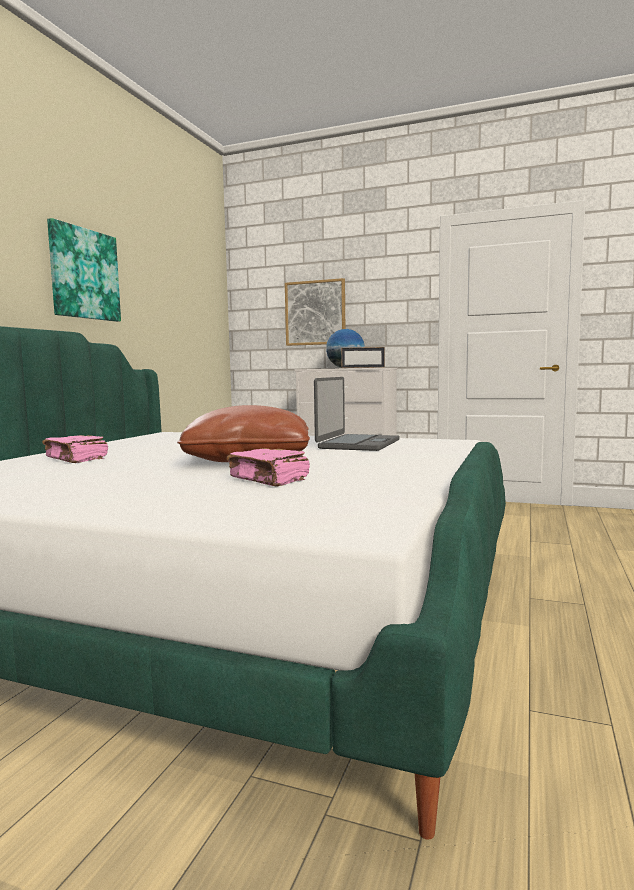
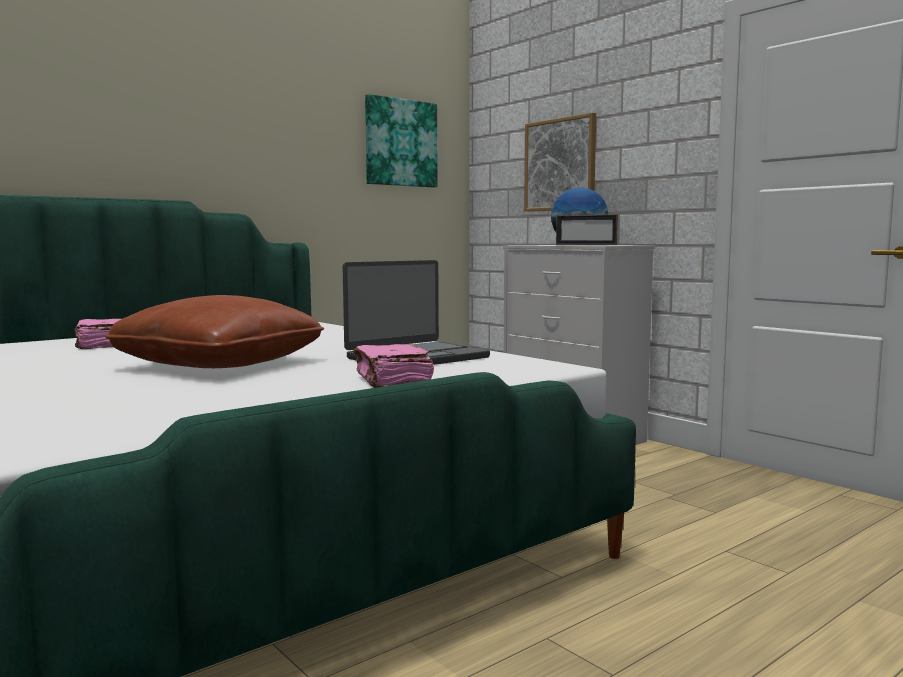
camera: 30 degrees right, 0 degrees up
picture [47,218,121,322] -> picture moved to [365,94,438,188]
pink book [226,448,310,487] -> pink book moved to [353,344,434,388]

